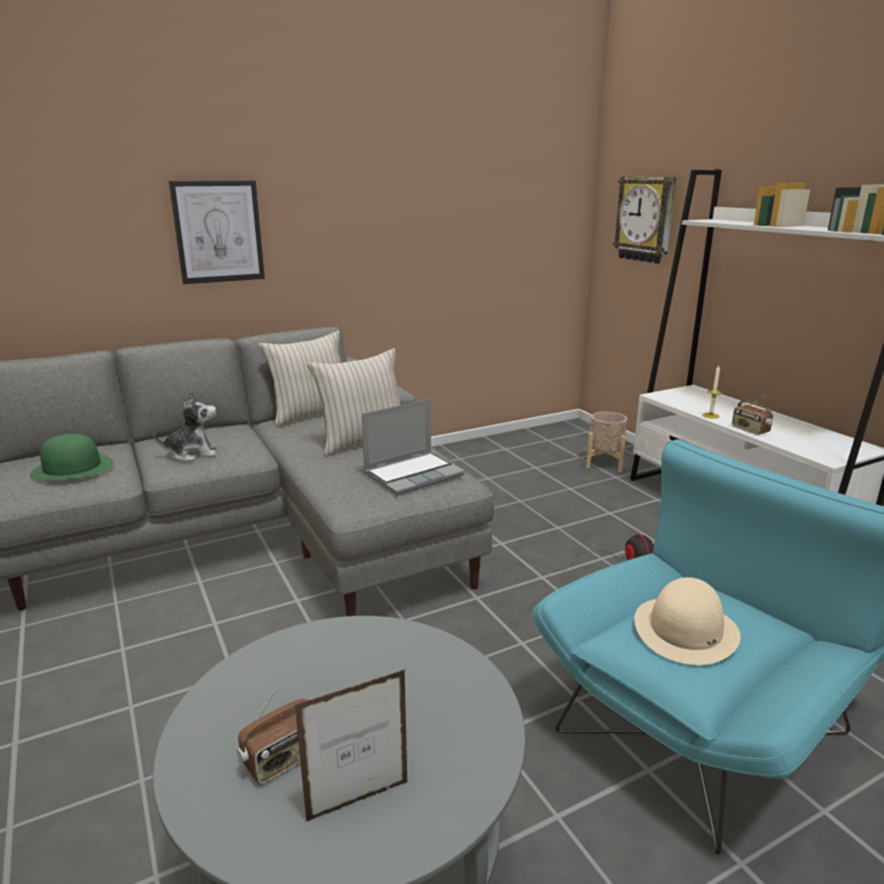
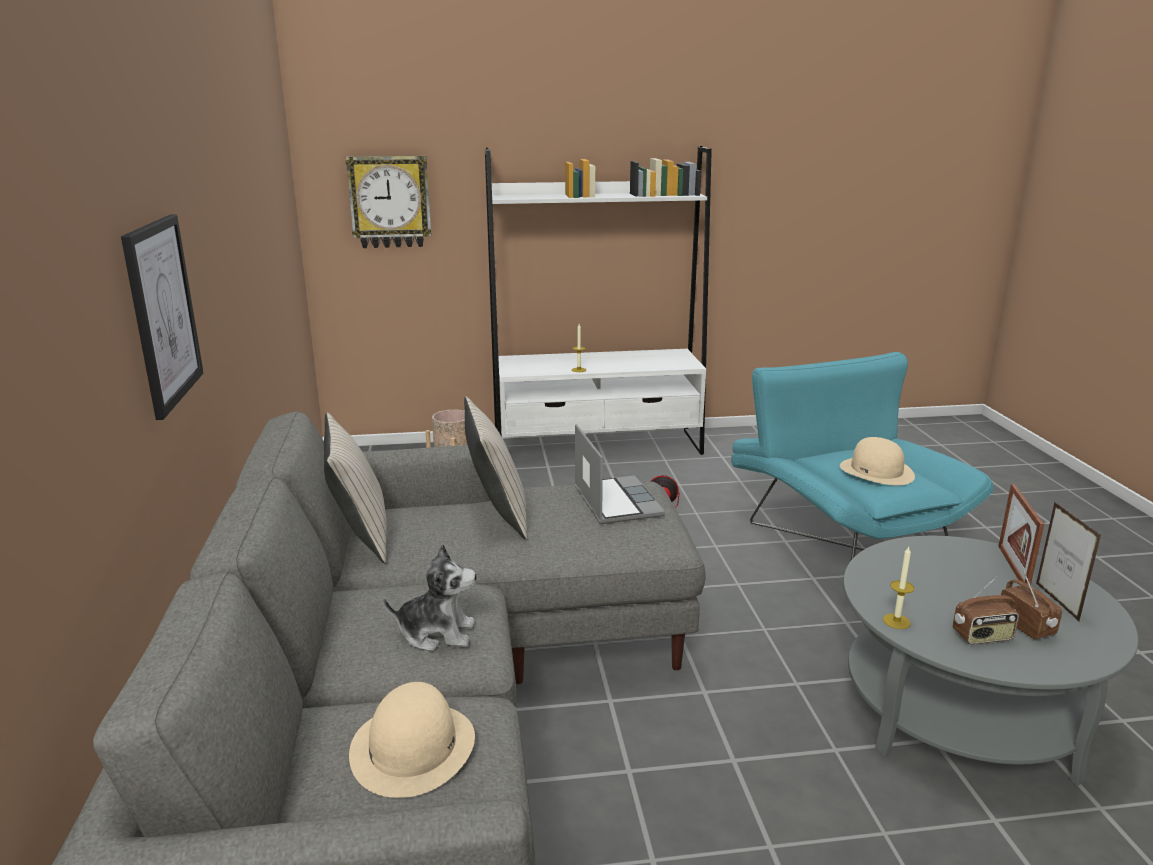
camera: 70 degrees left, 0 degrees up
green hat [30,434,114,480] -> beige hat [349,682,475,798]
plush toy [153,391,217,461] -> plush toy turned 90 degrees clockwise [383,544,476,651]
radio [732,393,773,435] -> radio moved to [953,576,1019,644]
none -> candle [883,547,914,629]
none -> picture frame [998,484,1044,586]

